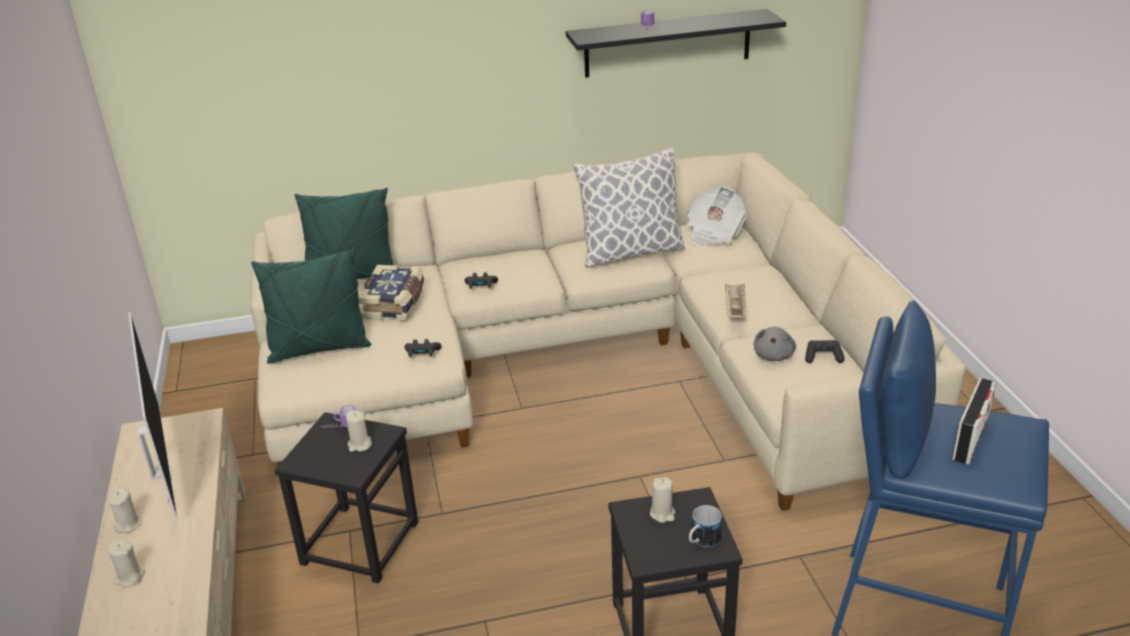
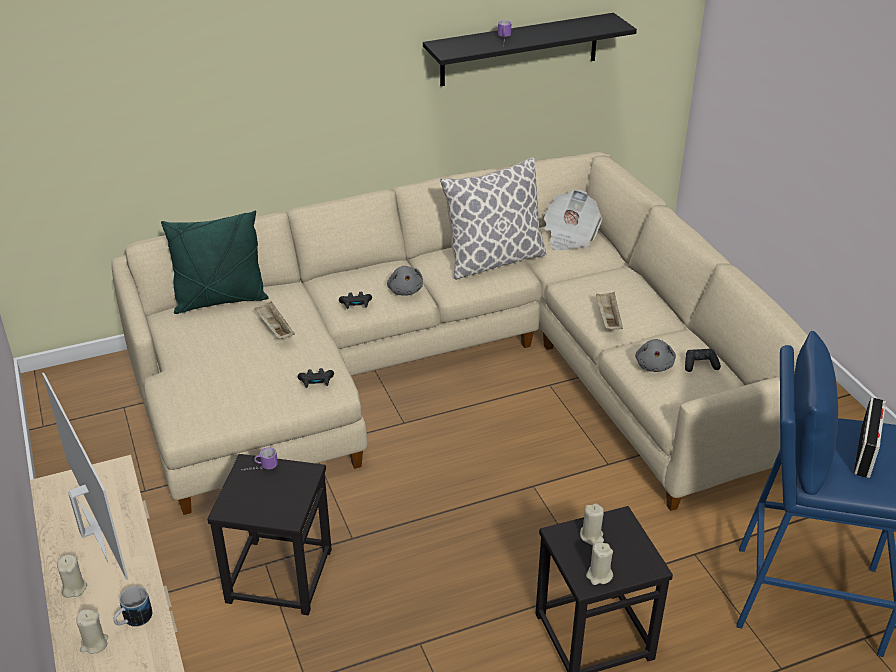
camera: 10 degrees left, 5 degrees up
green pillow [251,249,371,364] -> none
beige candle [346,411,372,452] -> beige candle moved to [586,542,613,585]
book [358,265,425,321] -> beige tray [254,301,295,339]
mug [689,505,722,547] -> mug moved to [113,586,152,627]
none -> grey plush toy [387,266,423,296]

